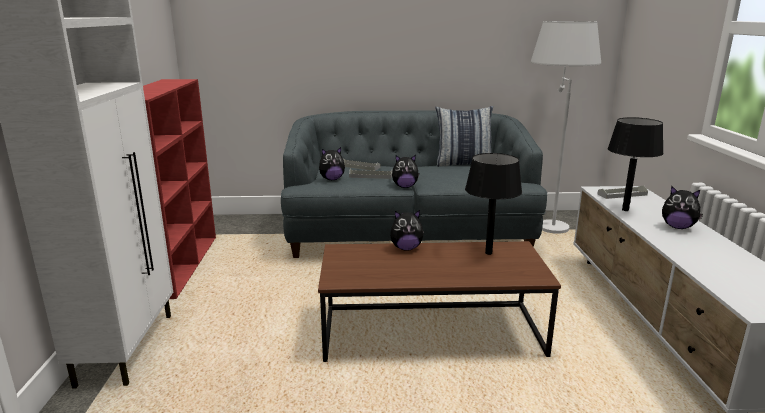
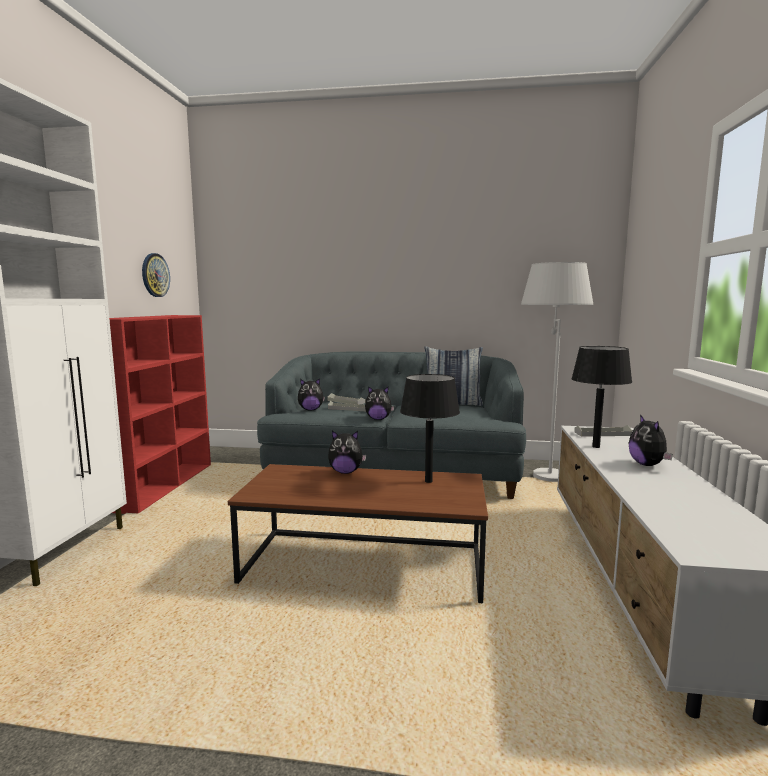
camera: 10 degrees right, 10 degrees down
plush toy [662,186,703,229] -> plush toy turned 45 degrees clockwise [629,414,673,466]
none -> wall clock [142,253,170,297]

